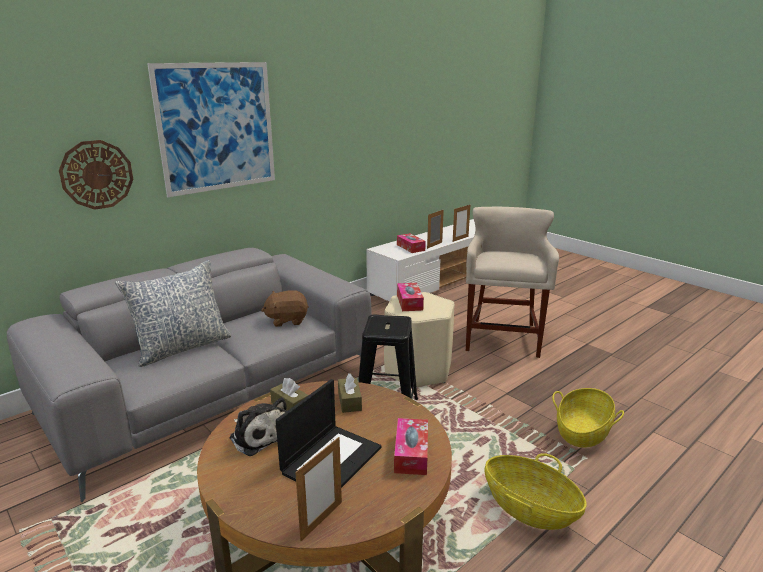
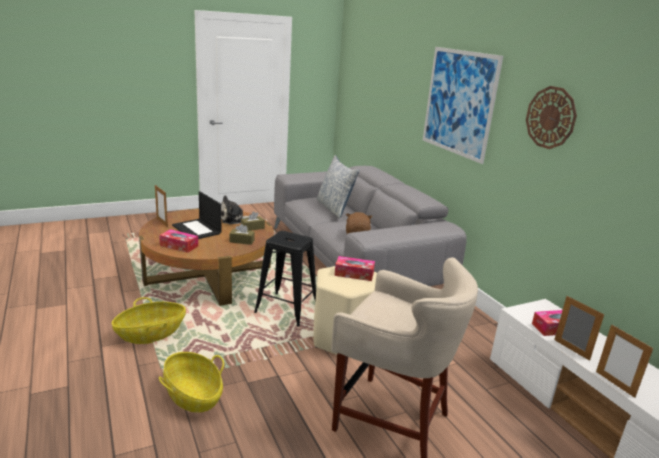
camera: 105 degrees right, 0 degrees up
wall clock [59,140,133,210] -> wall clock moved to [526,86,577,149]

